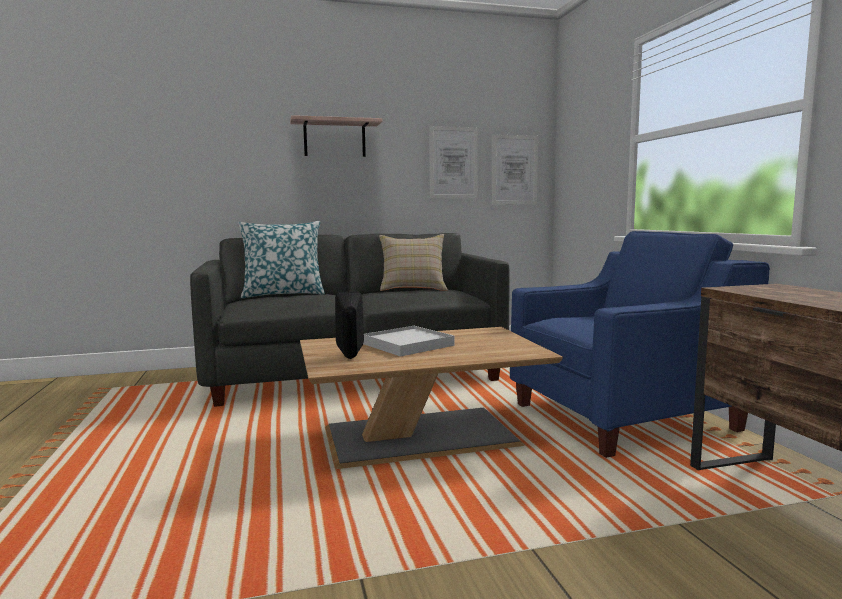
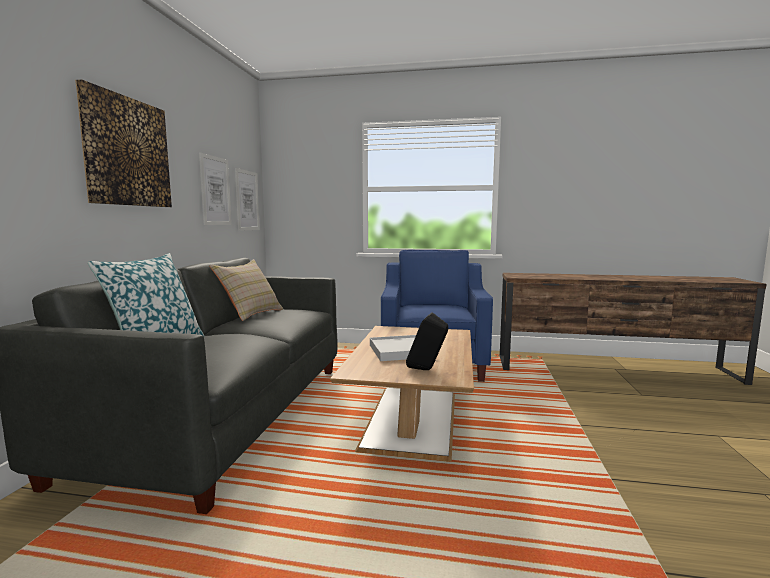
camera: 65 degrees left, 0 degrees up
shelf [290,115,383,157] -> picture [75,79,172,207]

